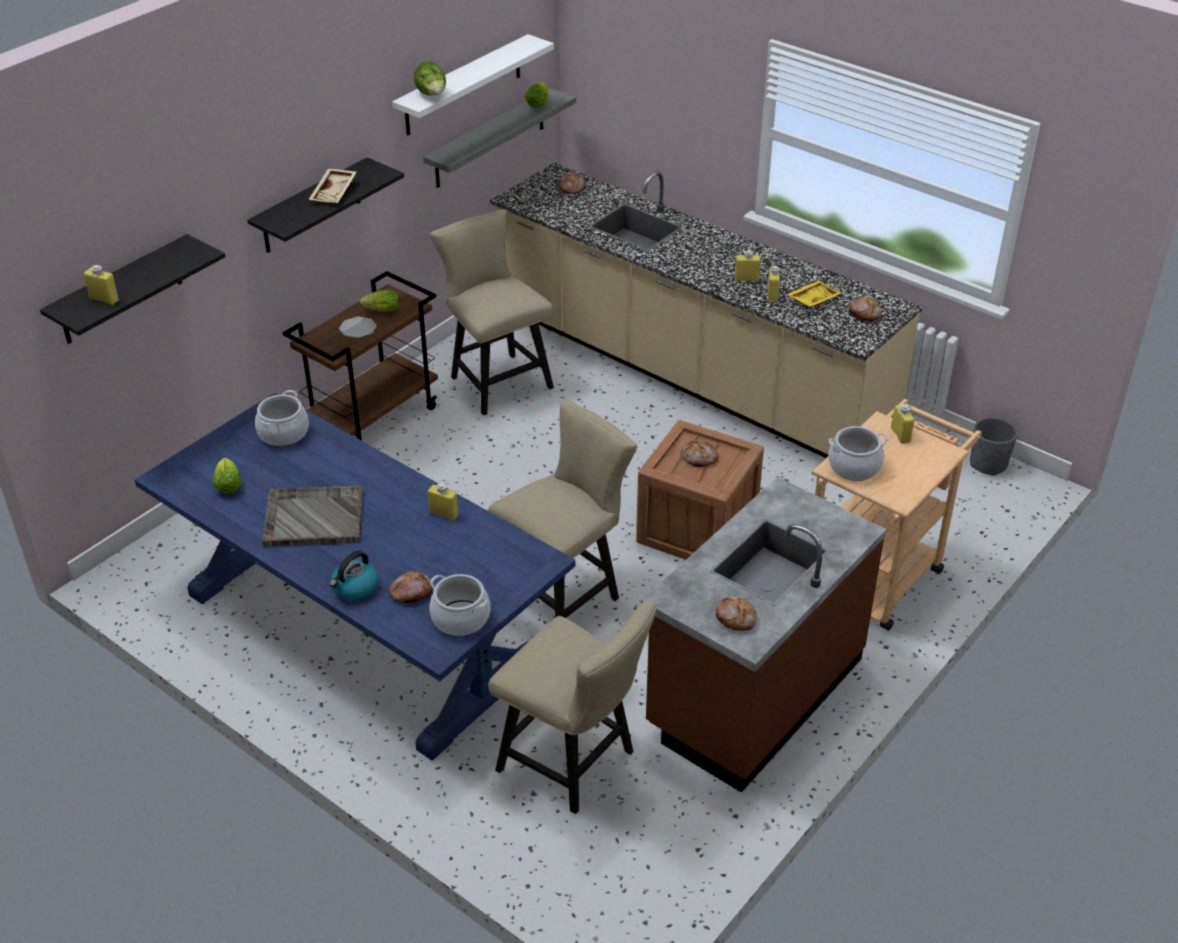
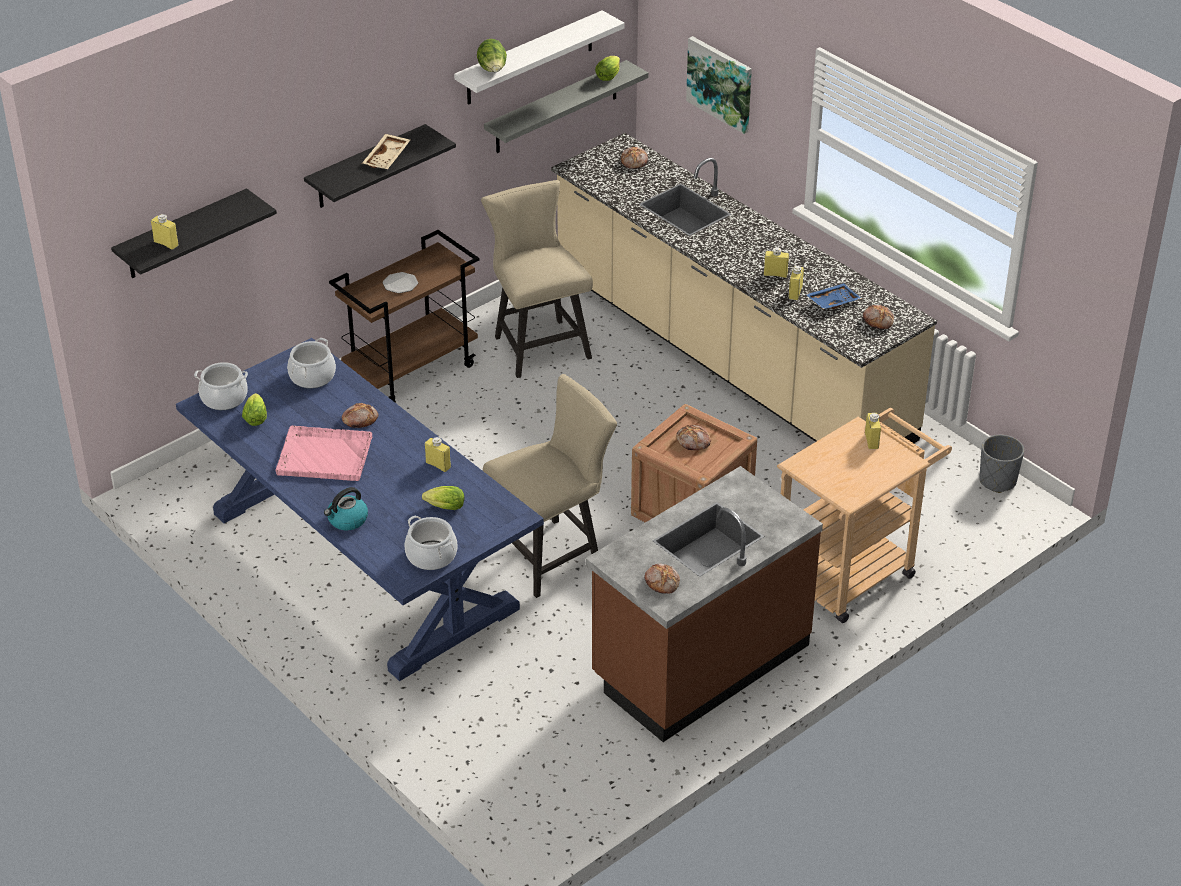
camera: 10 degrees right, 0 degrees up
grey tray [262,486,364,547] -> pink tray [275,426,372,481]
lettuce [360,290,399,312] -> lettuce moved to [422,486,464,510]
bread [389,571,432,603] -> bread moved to [342,403,378,428]
beige chair [488,601,657,814] -> none
yellow tray [787,281,841,307] -> blue tray [806,283,862,309]
cooking pot [828,426,889,481] -> cooking pot moved to [194,362,248,410]
none -> picture [686,36,752,134]

